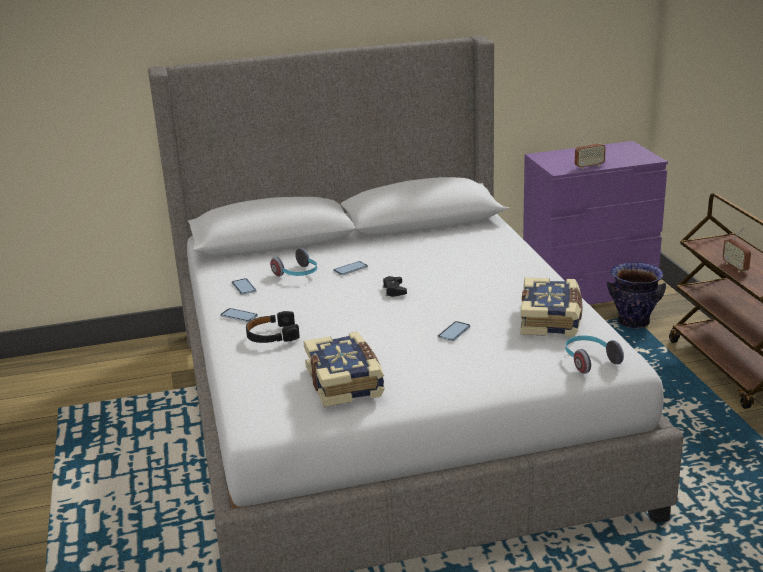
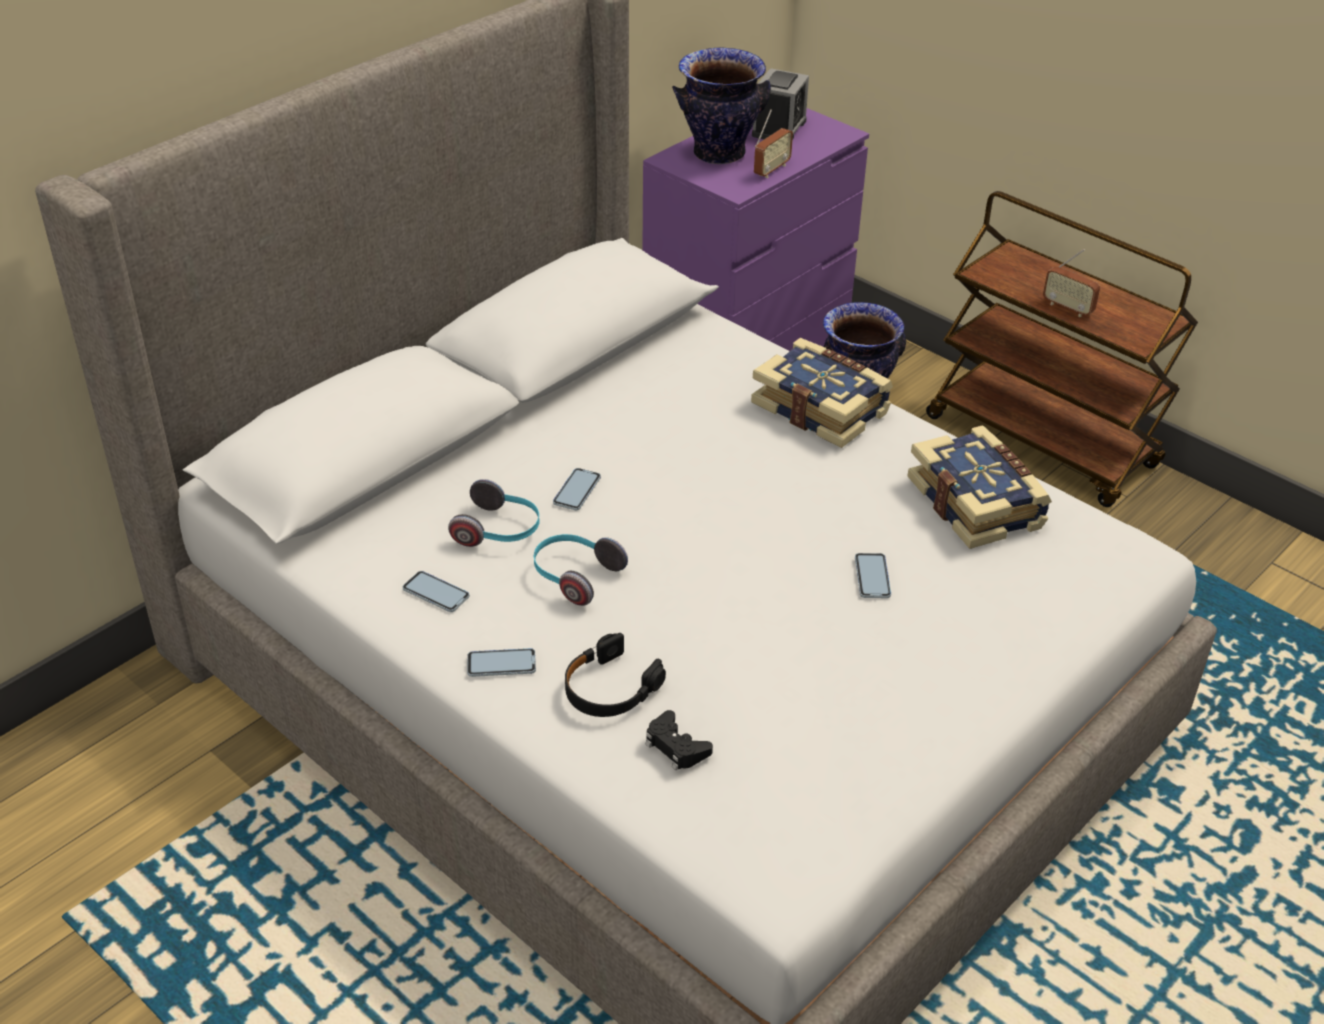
camera: 35 degrees left, 15 degrees up
book [303,332,385,407] -> book moved to [751,338,893,448]
black game controller [383,276,407,297] -> black game controller moved to [646,710,713,771]
headphones [566,336,624,374] -> headphones moved to [534,534,628,606]
none -> vase [672,48,771,164]
none -> alarm clock [752,68,809,139]

